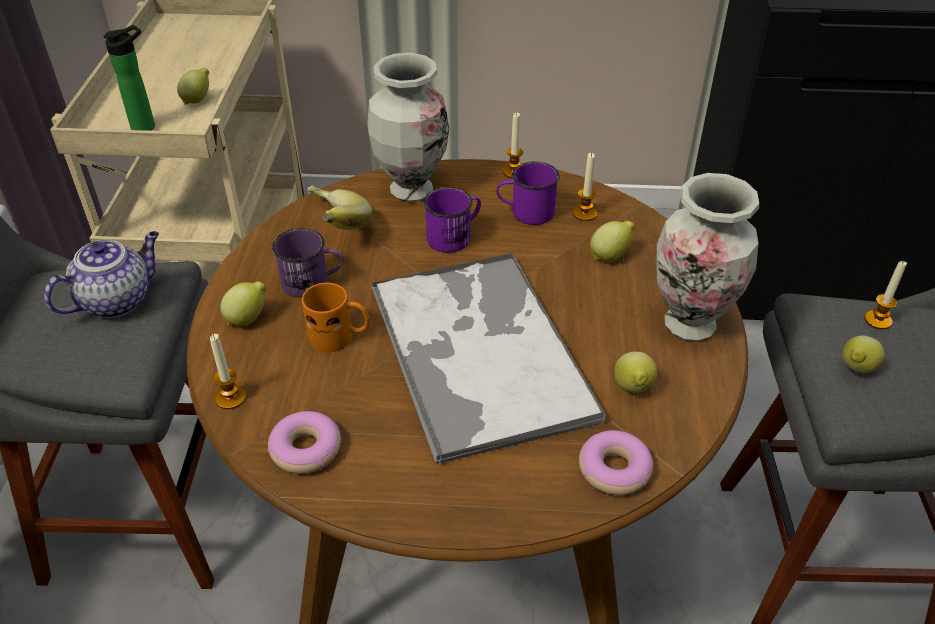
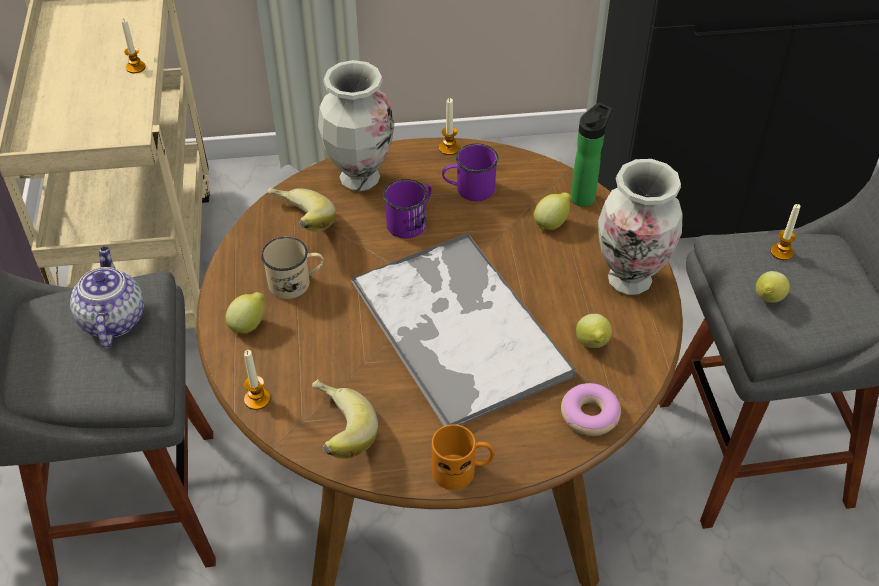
camera: 10 degrees left, 5 degrees up
teapot [44,231,159,318] -> teapot turned 45 degrees counterclockwise [70,246,144,348]
bottle [103,25,155,131] -> bottle moved to [571,103,612,207]
lemon [177,68,209,105] -> none
donut [268,411,341,474] -> banana [312,379,378,459]
purple mug [272,228,344,298] -> beige mug [261,237,324,299]
orange mug [302,283,369,352] -> orange mug moved to [432,424,495,490]
candle [573,153,597,221] -> candle moved to [121,18,146,73]

